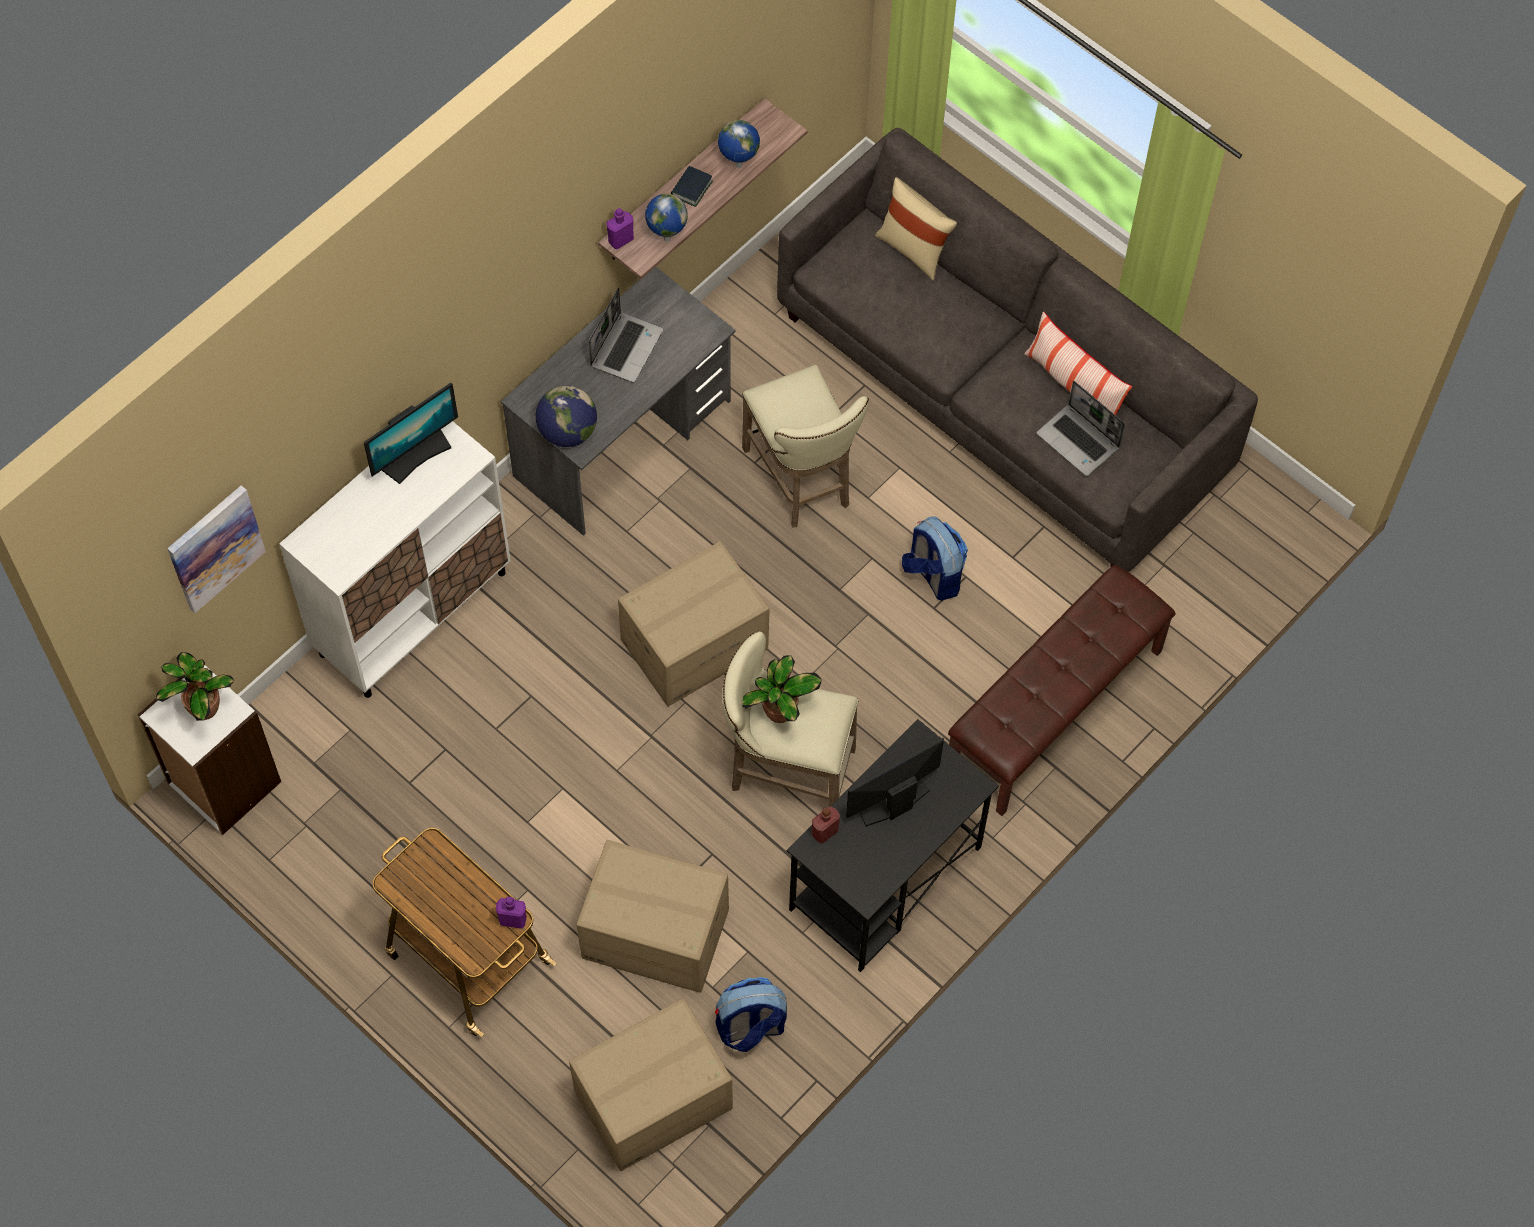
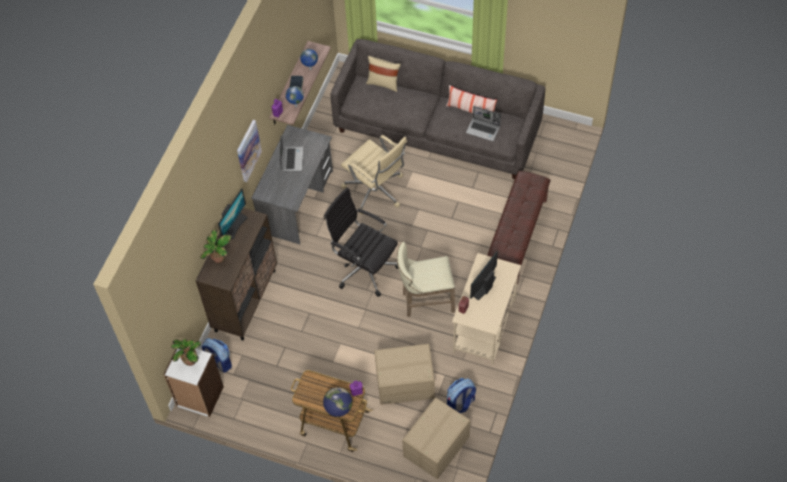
camera: 20 degrees left, 5 degrees down
picture [167,485,266,613] -> picture moved to [237,120,262,182]
white cabinet [279,421,511,698] -> brown cabinet [196,208,277,340]
globe [536,386,597,447] -> globe moved to [323,387,352,417]
cardboard box [618,541,770,706] -> black office chair [324,187,398,297]
beige stool [742,365,869,527] -> beige office chair [341,135,407,214]
potted plant [742,655,822,723] -> potted plant moved to [200,229,232,263]
black desk [787,719,998,972] -> beige desk [452,253,521,365]
backpack [902,516,968,601] -> backpack moved to [201,338,232,373]

